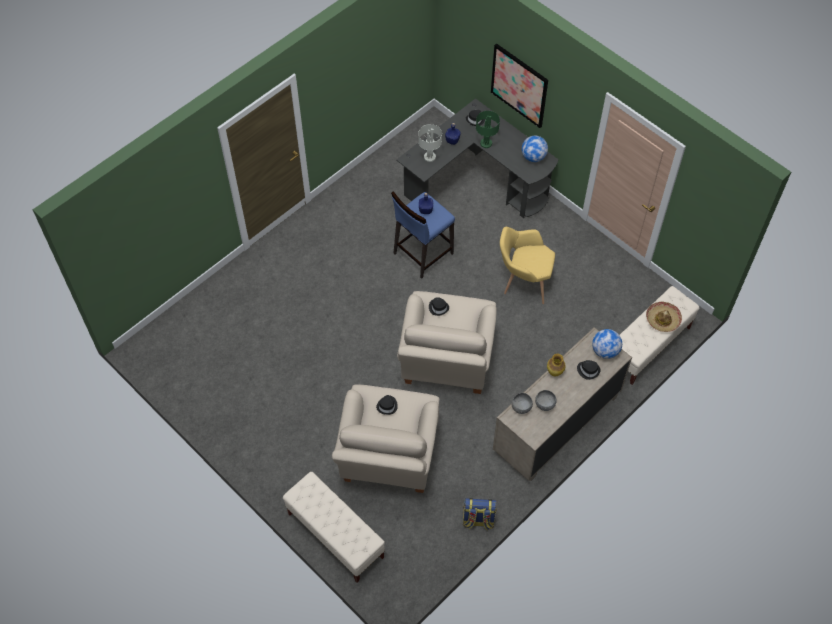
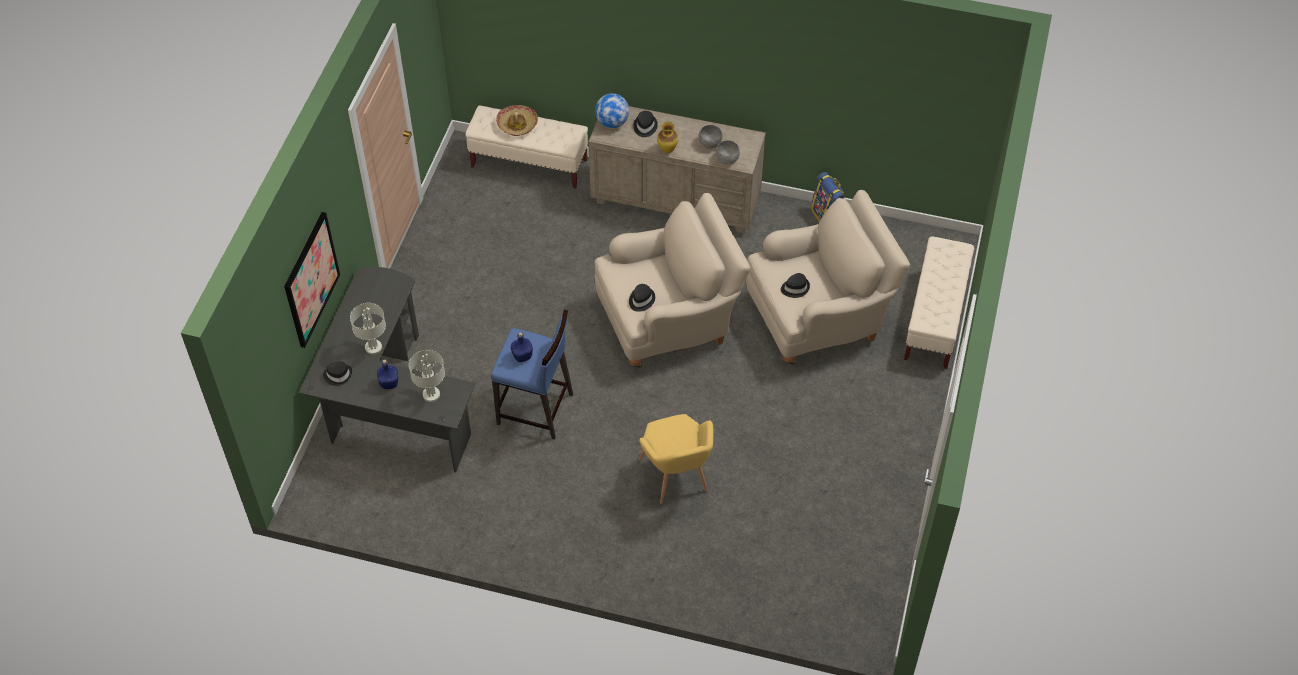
camera: 120 degrees left, 5 degrees down
green table lamp [476,111,500,148] -> grey table lamp [350,303,386,355]
yellow armchair [500,227,555,304] -> yellow armchair moved to [639,414,713,504]
globe [522,136,548,162] -> none

